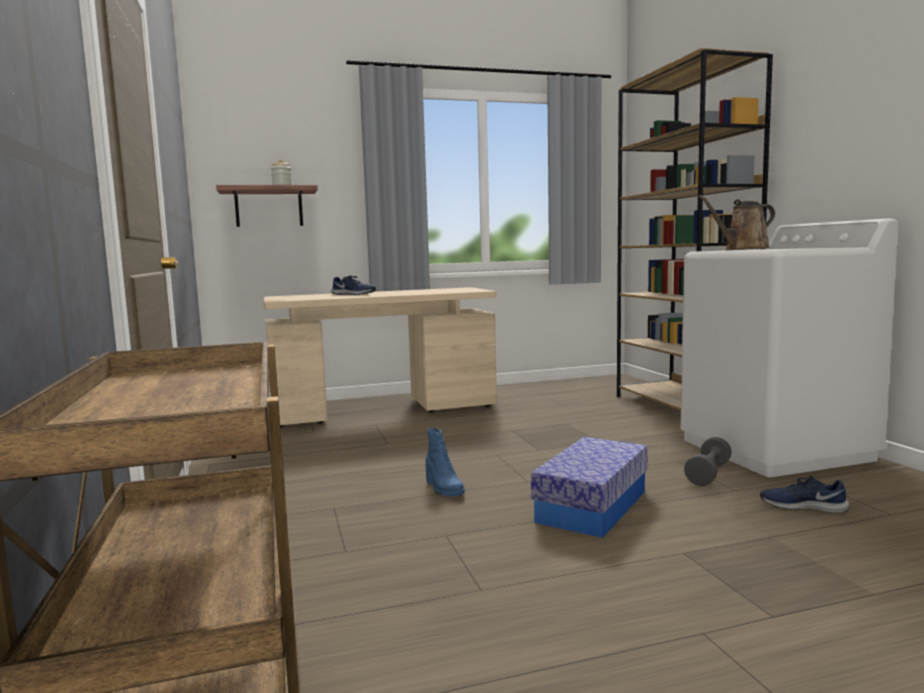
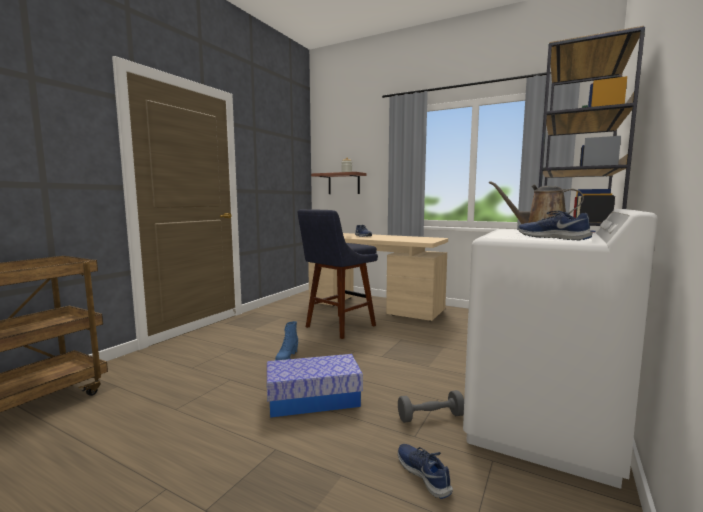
camera: 45 degrees right, 0 degrees up
none -> blue stool [297,209,378,339]
none -> blue shoe [518,210,592,240]

